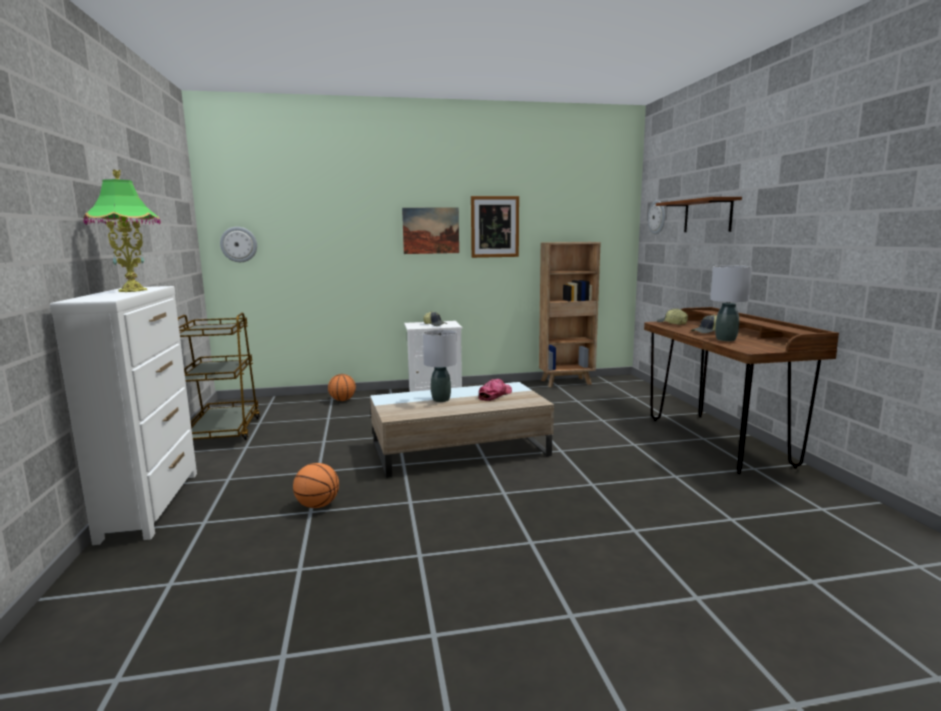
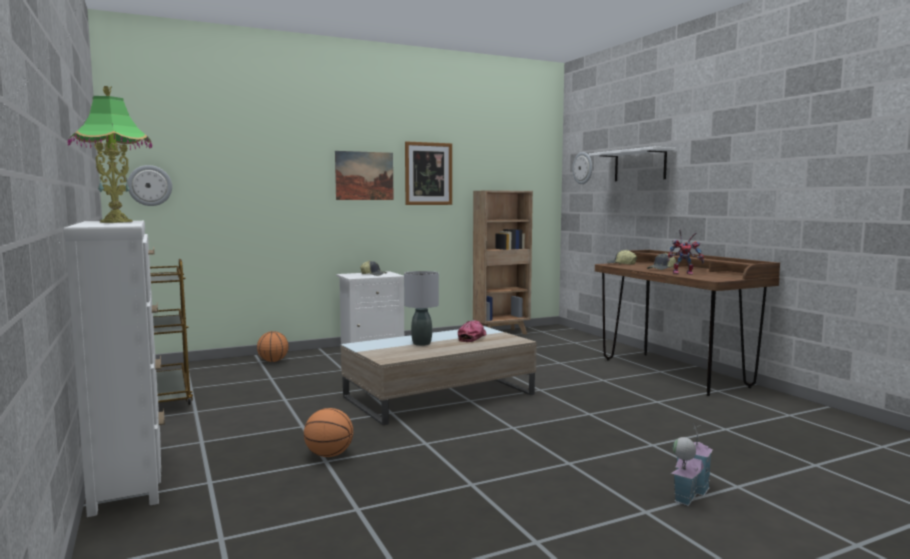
camera: 15 degrees left, 5 degrees down
brown shelf [656,197,742,232] -> white shelf [589,147,676,181]
grey table lamp [710,265,752,341] -> toy robot [668,229,704,275]
none -> toy house [671,425,713,506]

